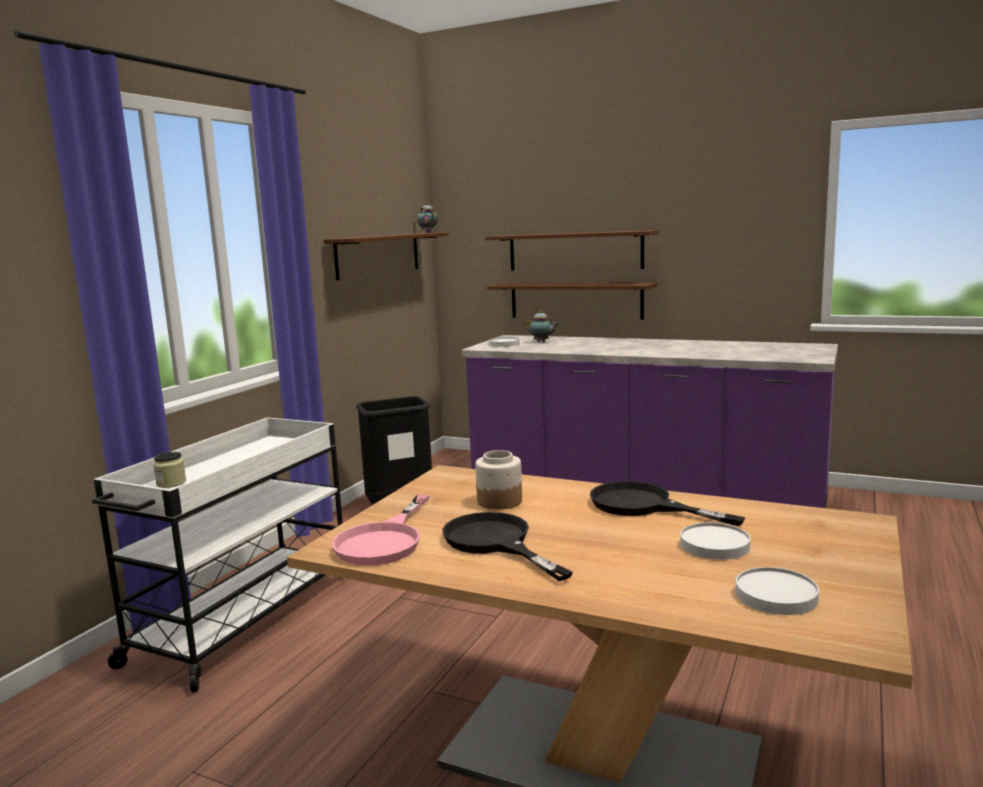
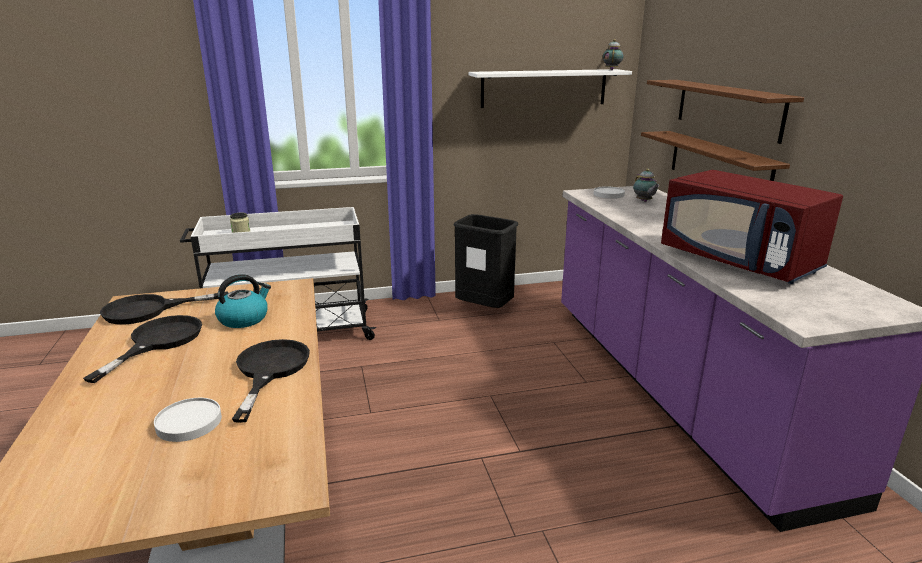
camera: 50 degrees right, 10 degrees up
brown shelf [324,232,448,280] -> white shelf [468,69,632,108]
pink frying pan [332,494,429,565] -> black frying pan [100,291,228,325]
jar [475,450,522,510] -> kettle [215,274,271,328]
white plate [736,567,819,615] -> none
none -> red microwave [661,170,843,284]

